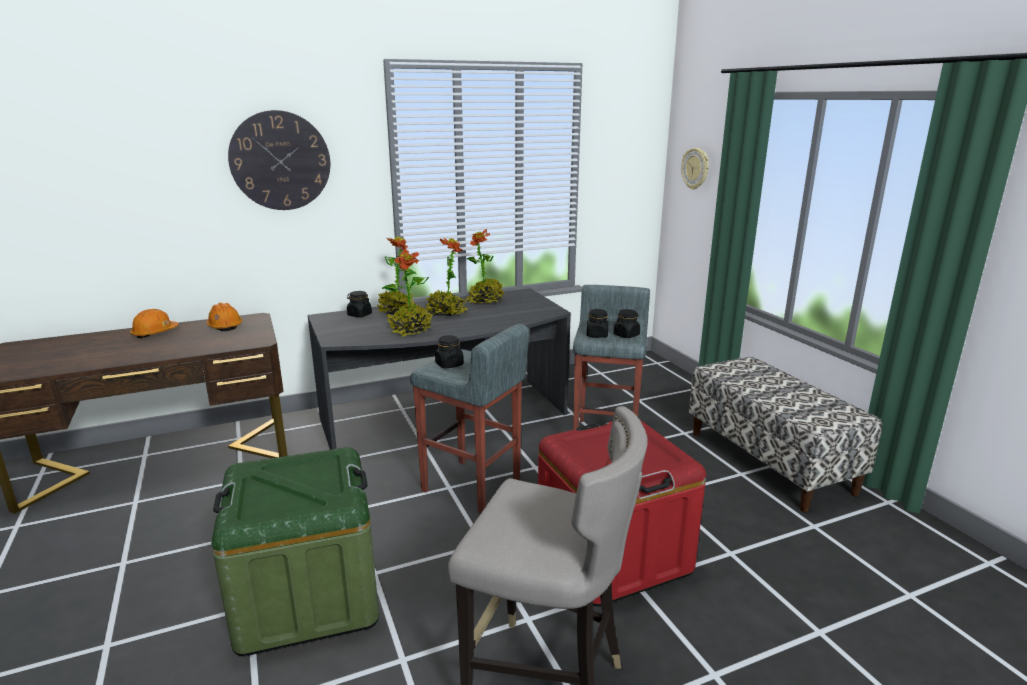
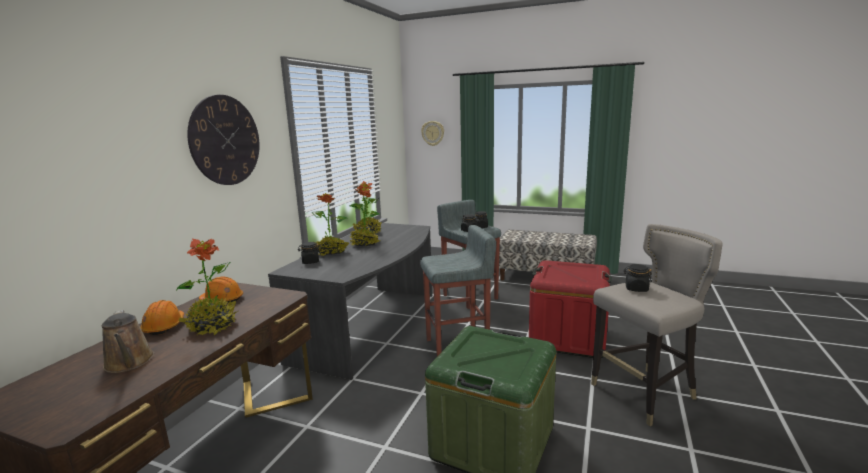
camera: 45 degrees left, 5 degrees down
potted plant [381,248,433,337] -> potted plant moved to [177,238,238,336]
black jar [435,335,464,369] -> black jar moved to [624,264,652,292]
none -> brown watering can [101,310,154,373]

